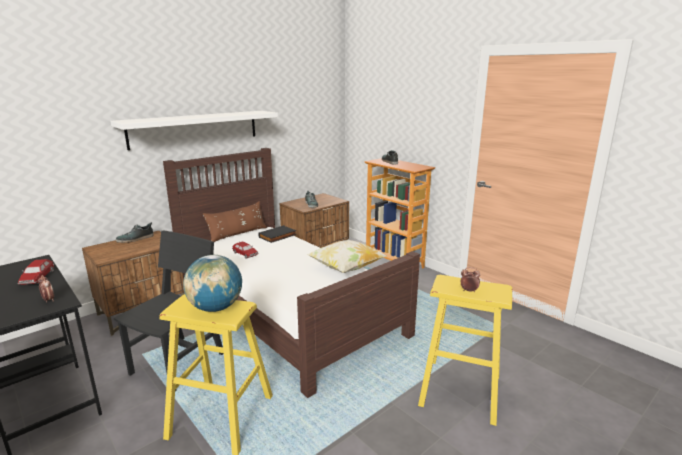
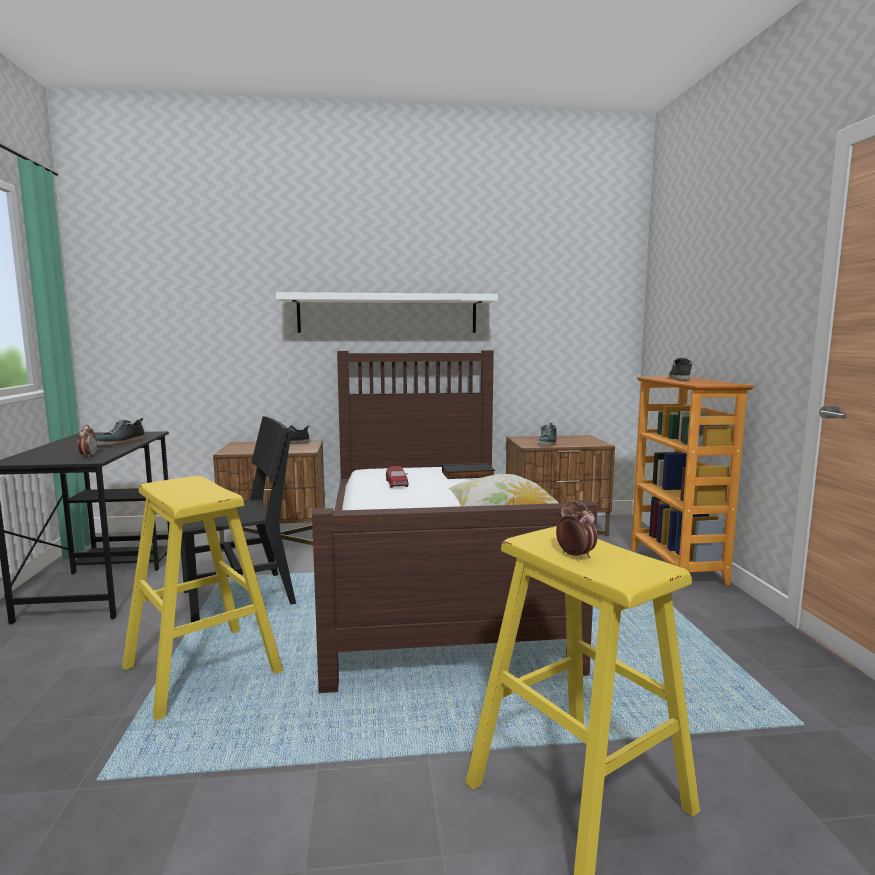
camera: 35 degrees right, 10 degrees down
toy car [17,258,54,285] -> shoe [96,418,145,445]
globe [183,255,242,312] -> none
brown pillow [203,201,267,242] -> none

